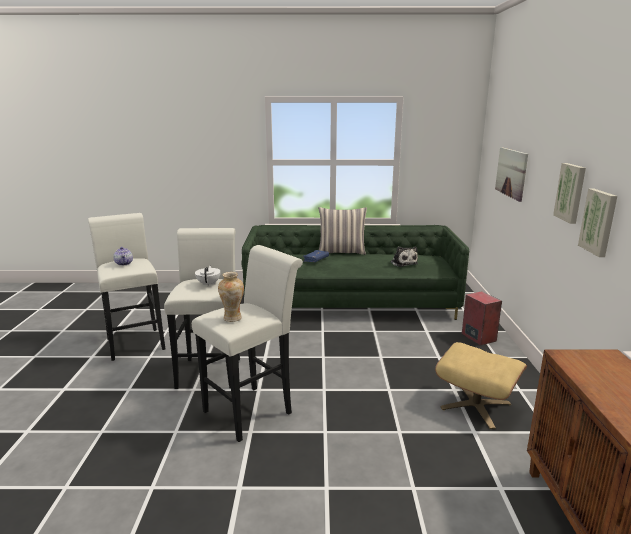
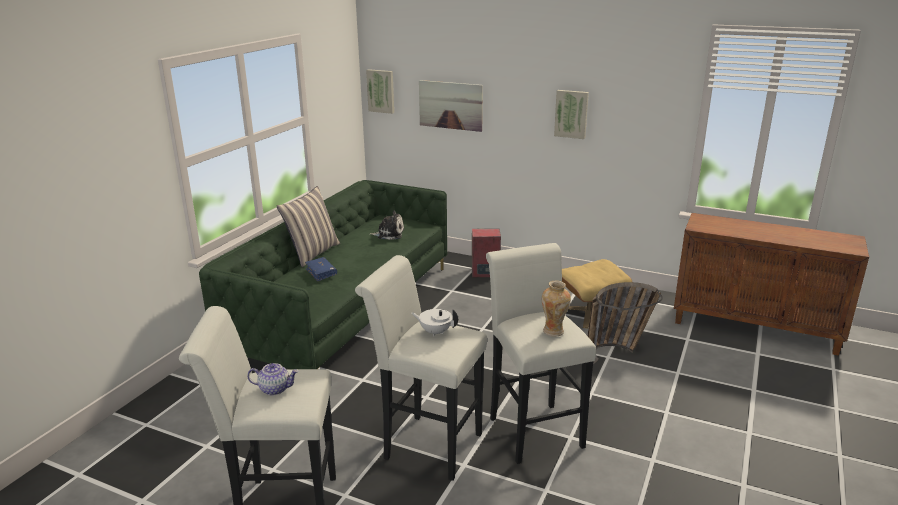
camera: 65 degrees left, 5 degrees up
picture [578,189,617,257] -> picture moved to [366,69,394,114]
none -> basket [588,282,663,364]

